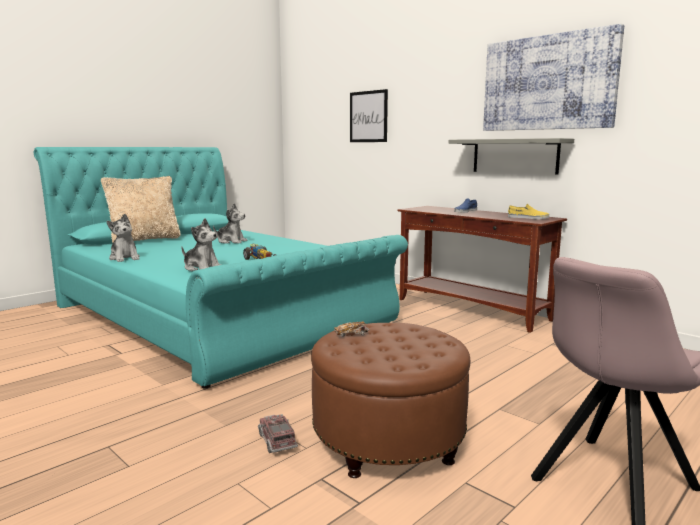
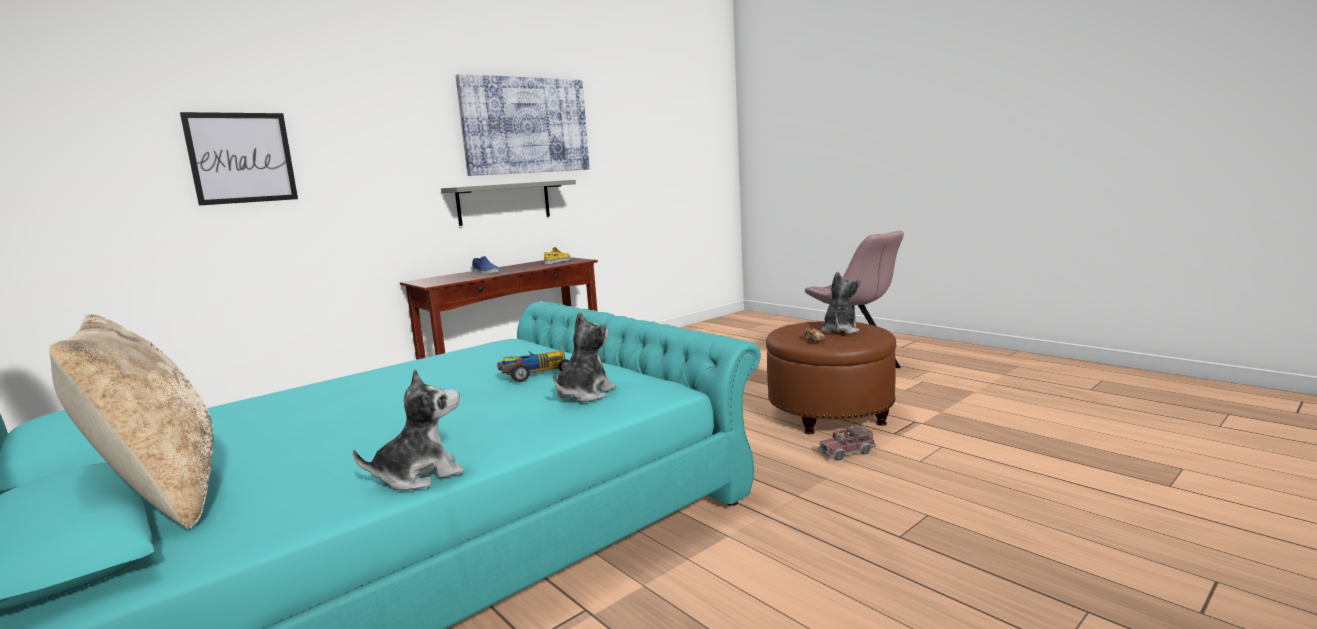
camera: 85 degrees left, 0 degrees up
plush toy [213,203,247,244] -> plush toy moved to [821,272,861,334]

